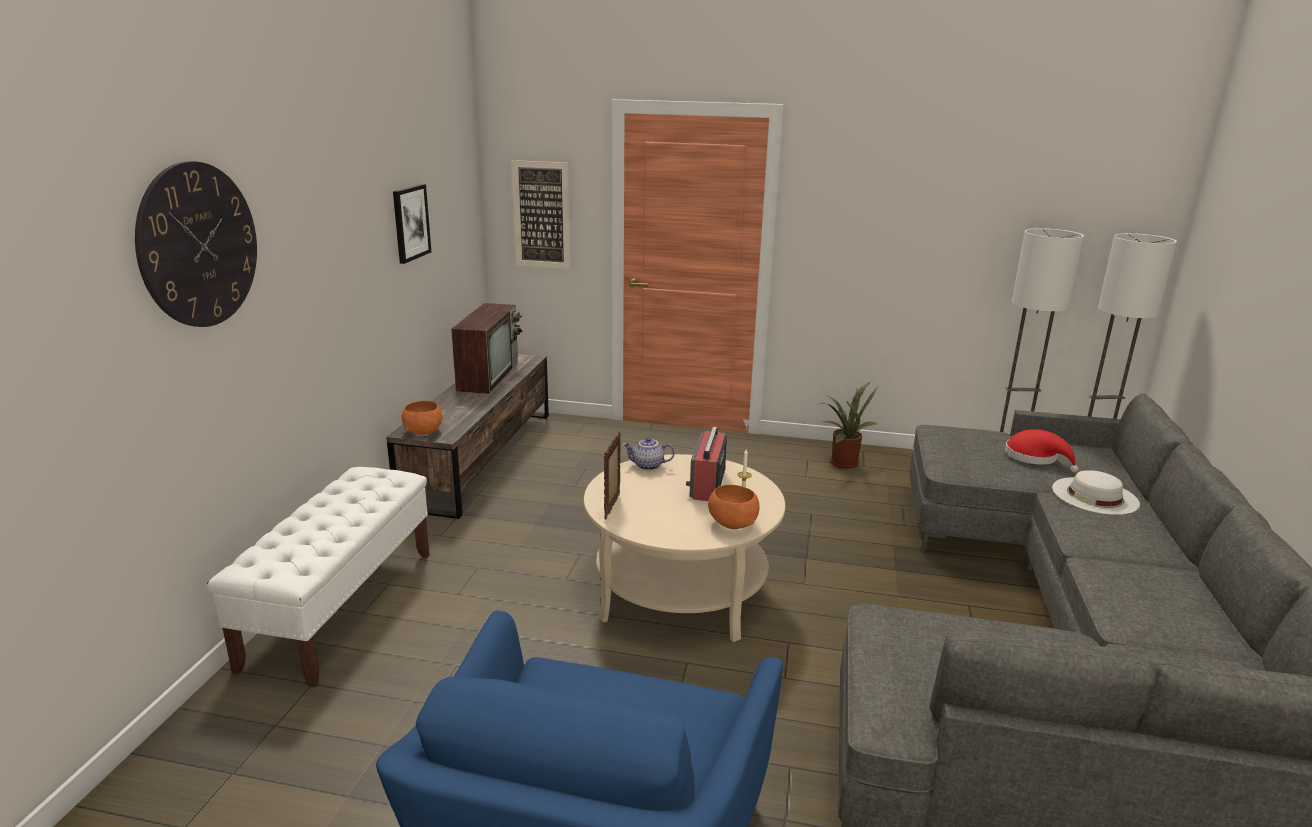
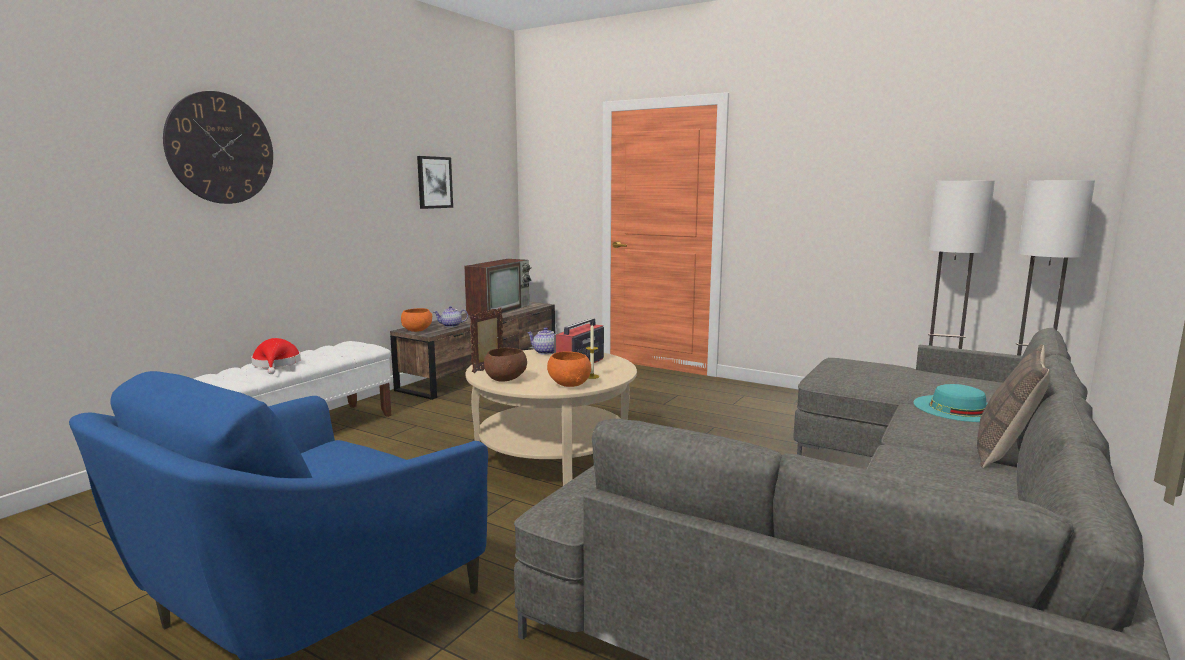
camera: 20 degrees right, 10 degrees down
picture [511,160,571,269] -> none
potted plant [819,382,878,469] -> none
red hat [1005,429,1078,473] -> red hat moved to [251,338,301,374]
white hat [1052,470,1140,515] -> turquoise hat [913,384,988,422]
none -> teapot [434,306,468,327]
none -> brown bowl [484,347,527,382]
none -> pillow [977,344,1049,468]

